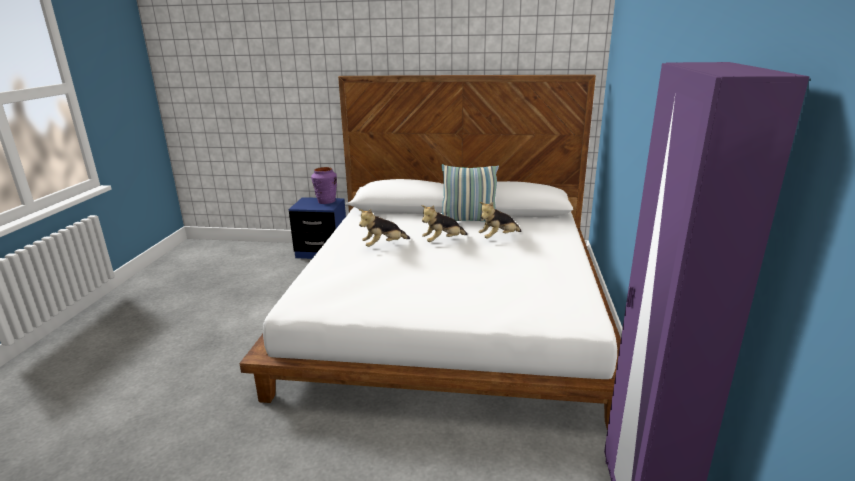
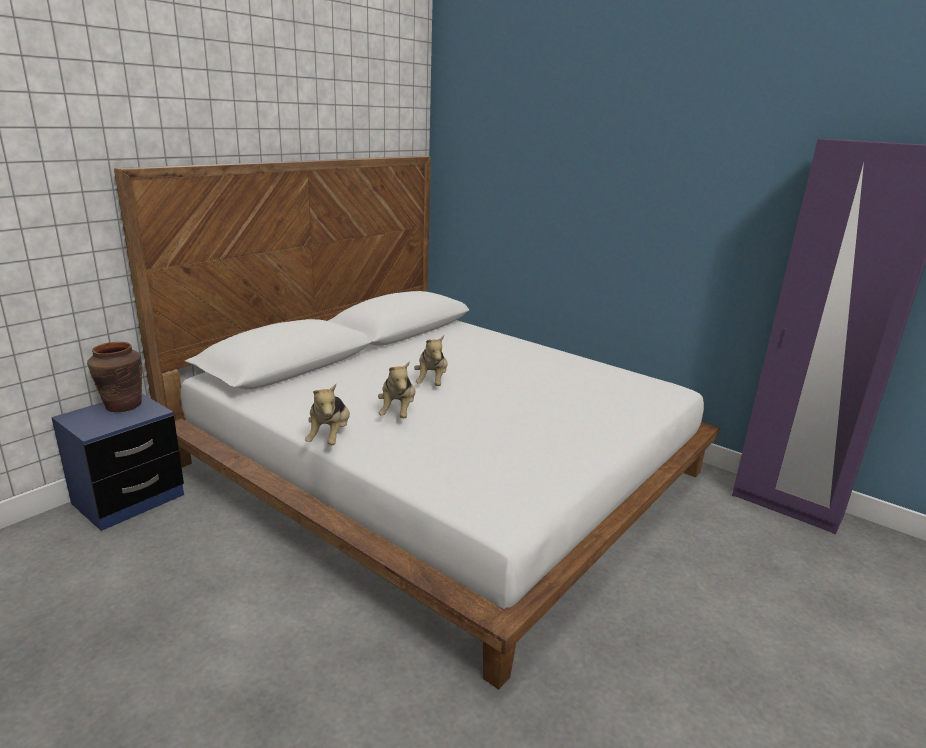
camera: 60 degrees left, 0 degrees up
purple vase [311,167,337,204] -> brown vase [87,342,142,412]
pillow [442,164,499,221] -> none
plush toy [479,202,522,239] -> plush toy moved to [305,384,350,445]

